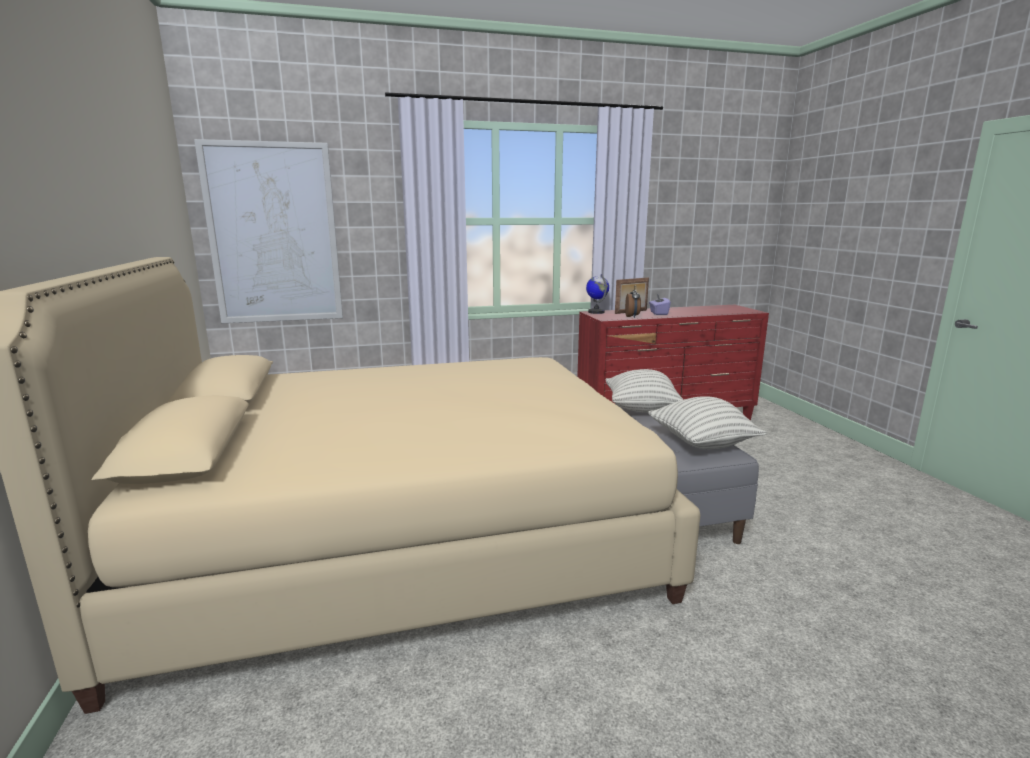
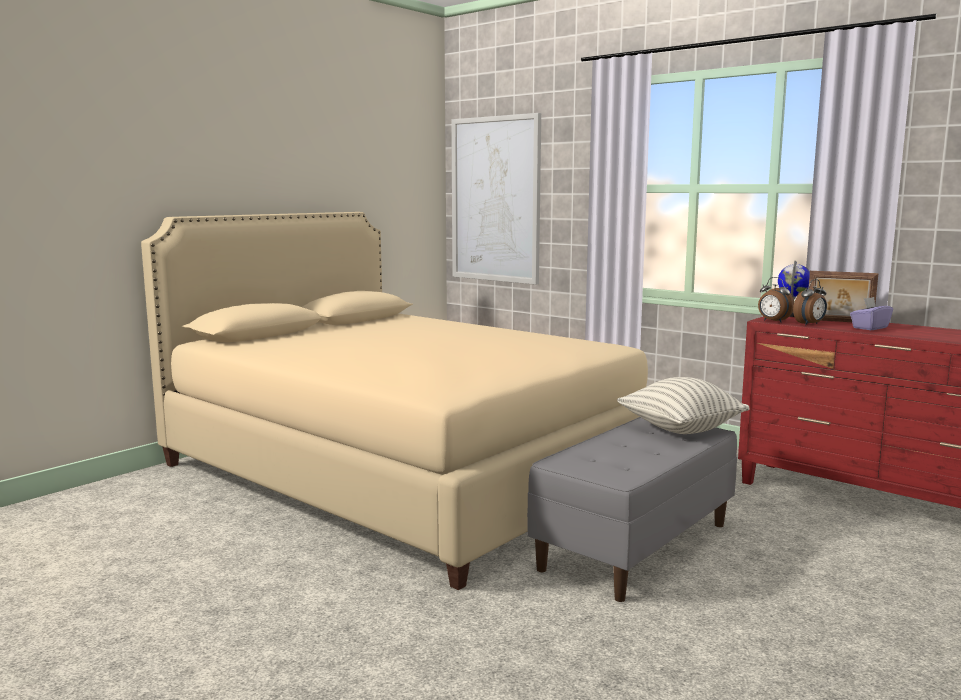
camera: 55 degrees right, 5 degrees down
pillow [648,396,767,449] -> none
none -> alarm clock [758,277,794,323]

